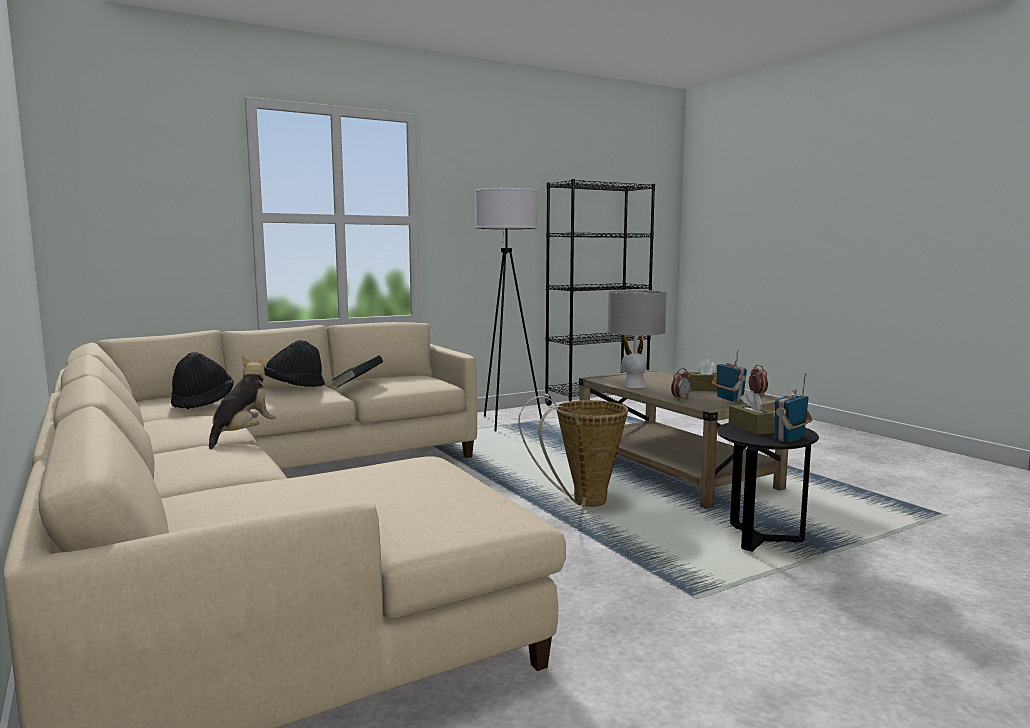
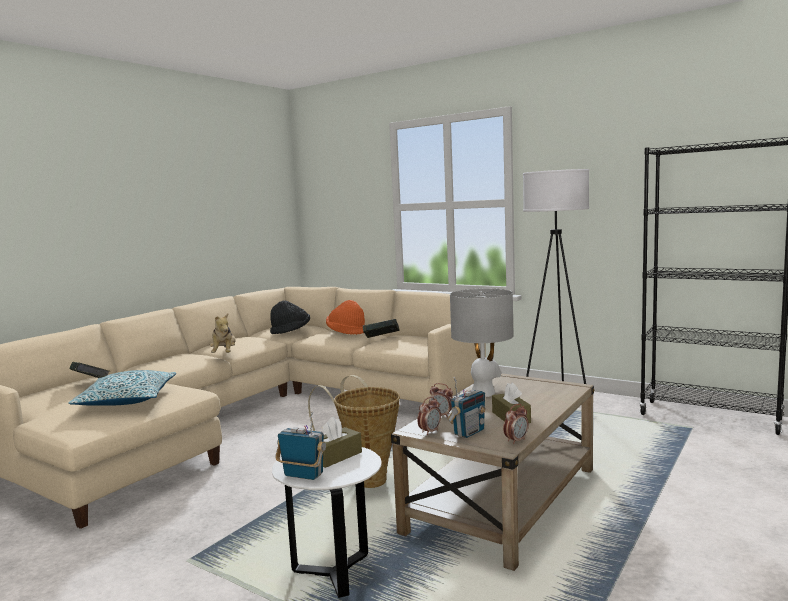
camera: 65 degrees right, 0 degrees up
plush toy [209,356,276,449] -> plush toy turned 90 degrees clockwise [210,314,236,353]
black hat [264,340,325,387] -> orange hat [326,300,365,335]
black side table [717,423,819,552] -> white side table [272,447,382,598]
none -> pillow [68,370,176,406]
none -> book [69,362,110,378]
none -> alarm clock [417,397,441,435]

